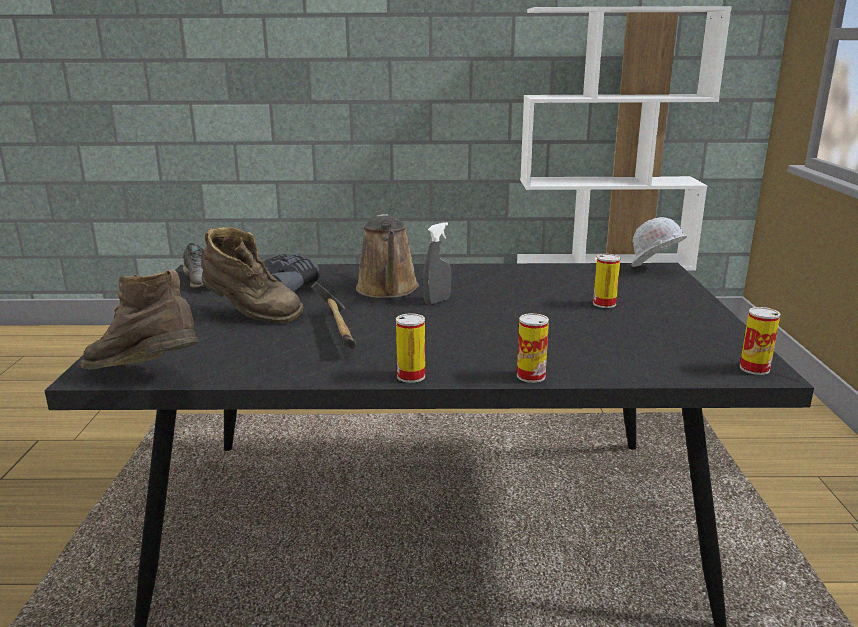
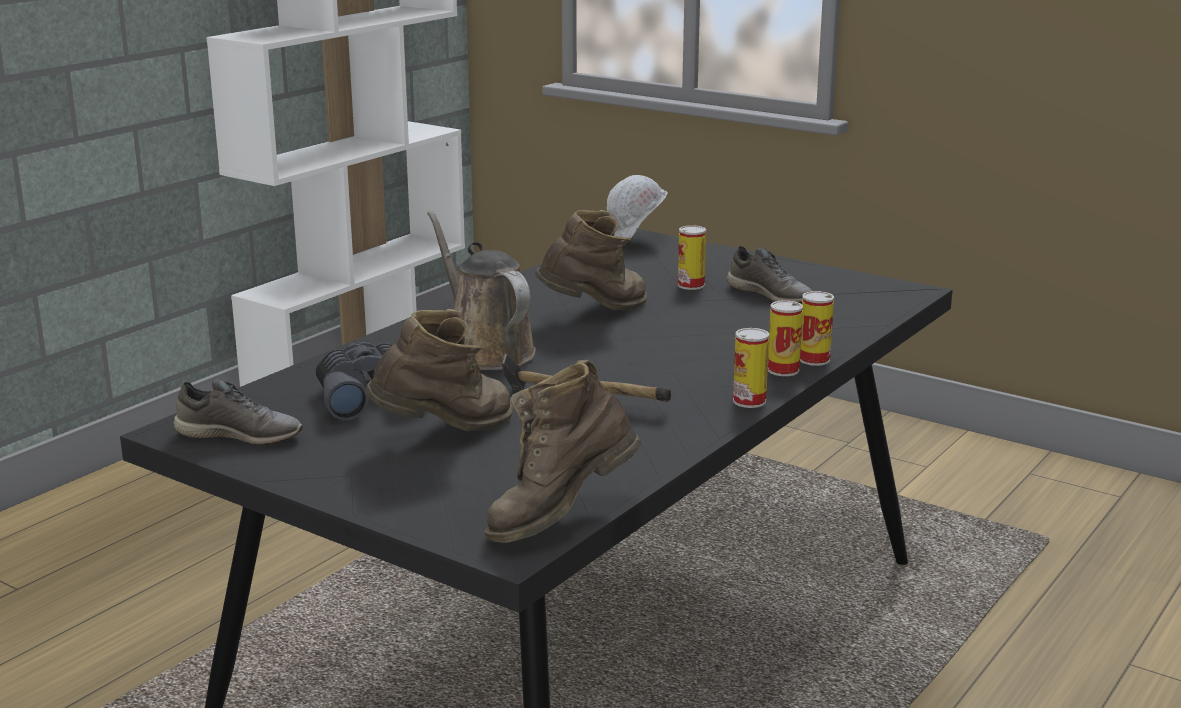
camera: 55 degrees left, 0 degrees up
brown watering can [356,214,419,298] -> brown watering can turned 150 degrees counterclockwise [427,210,536,370]
grey spray bottle [423,222,451,305] -> none
can [740,307,780,375] -> can moved to [768,300,803,376]
none -> brown boot [535,210,647,310]
none -> grey shoe [727,246,813,303]

